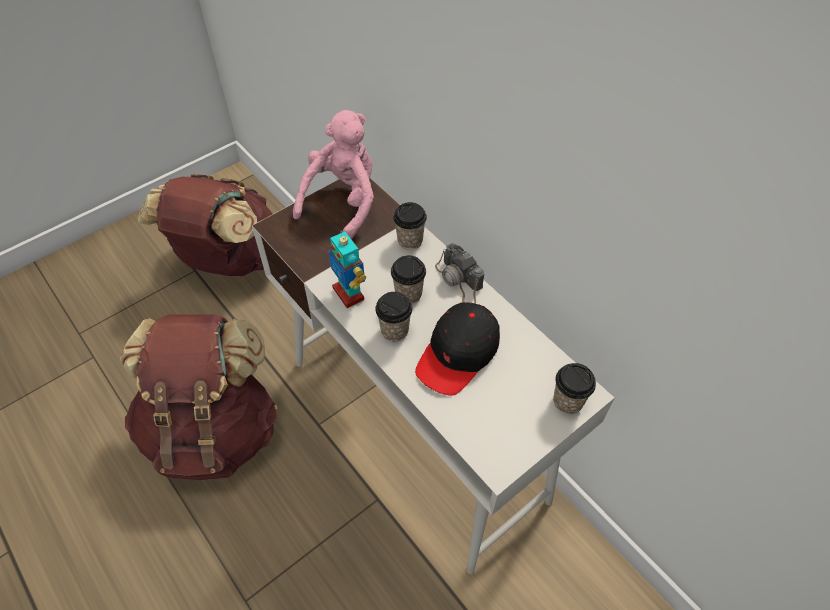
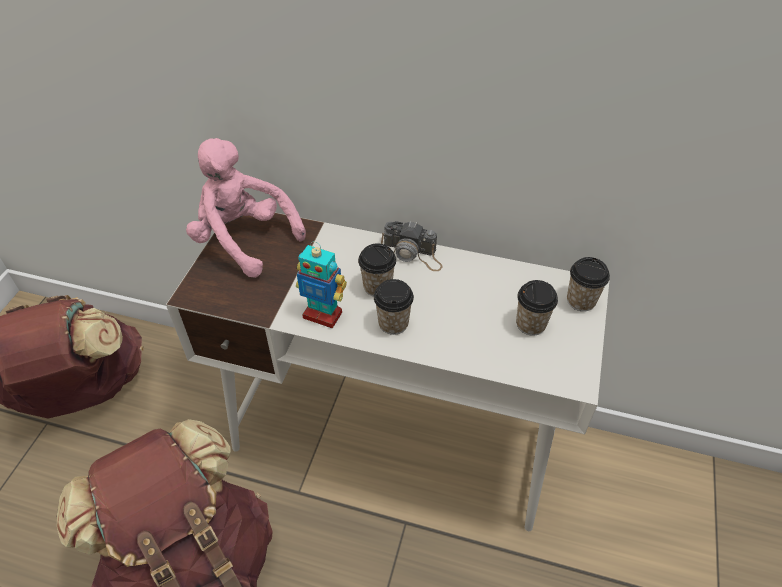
camera: 35 degrees left, 5 degrees down
pink plush toy [293,110,374,239] -> pink plush toy turned 45 degrees counterclockwise [186,138,306,278]
cup [393,202,427,250] -> cup moved to [516,280,558,336]
black cap [415,302,500,396] -> none

